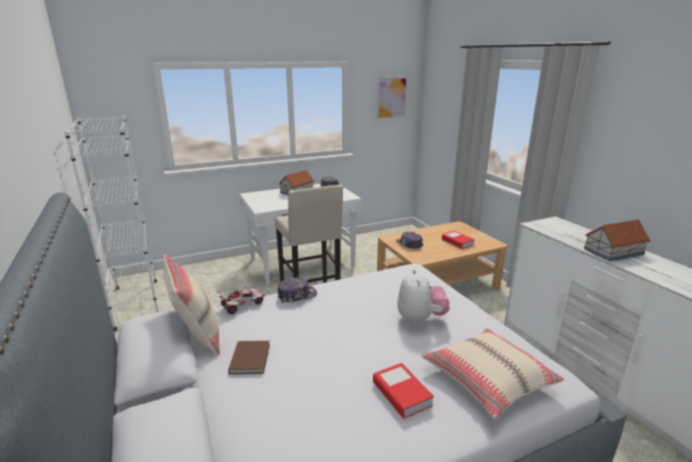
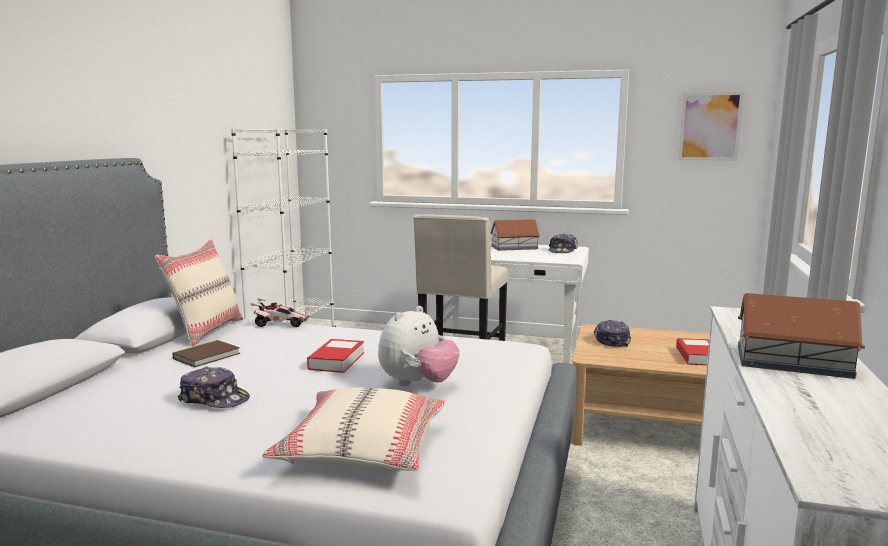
camera: 40 degrees right, 10 degrees down
cap [277,278,317,303] -> cap moved to [178,366,250,408]
book [373,363,434,419] -> book moved to [307,339,364,373]

